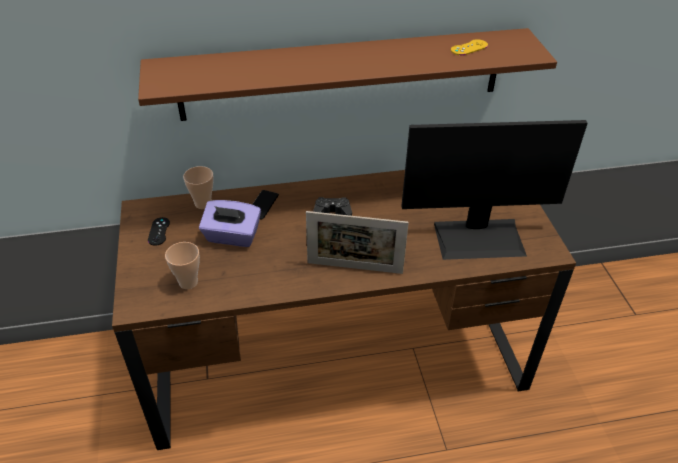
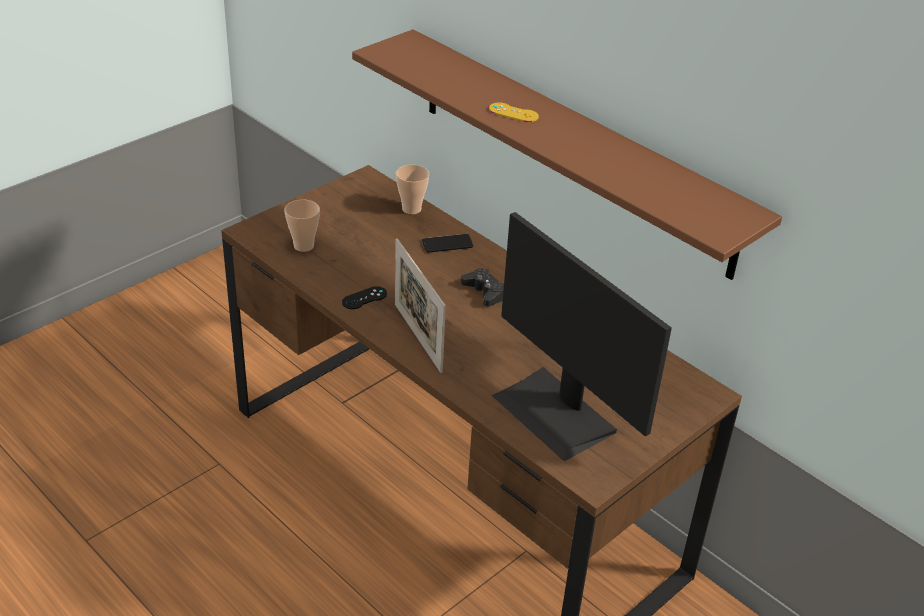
camera: 55 degrees right, 5 degrees down
black game controller [148,217,170,246] -> black game controller moved to [342,286,387,309]
purple tissue box [199,200,261,247] -> none
yellow game controller [451,39,488,55] -> yellow game controller moved to [489,102,539,122]

